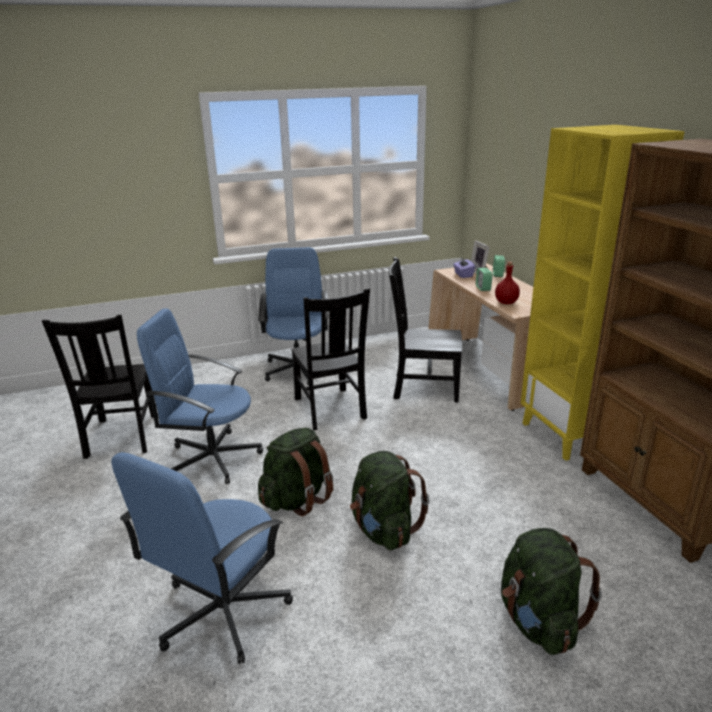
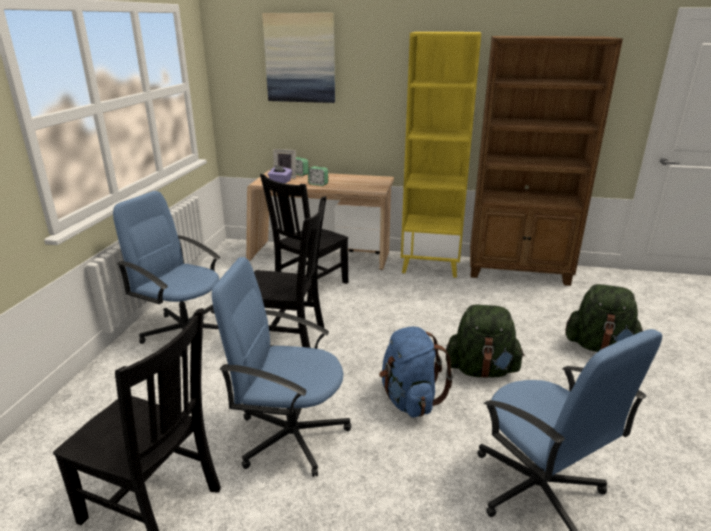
camera: 60 degrees left, 0 degrees up
blue office chair [137,308,263,484] -> blue office chair turned 60 degrees clockwise [212,257,351,477]
green backpack [258,428,333,516] -> blue backpack [379,327,454,418]
red bottle [495,262,520,304] -> none
none -> picture [262,13,335,103]

